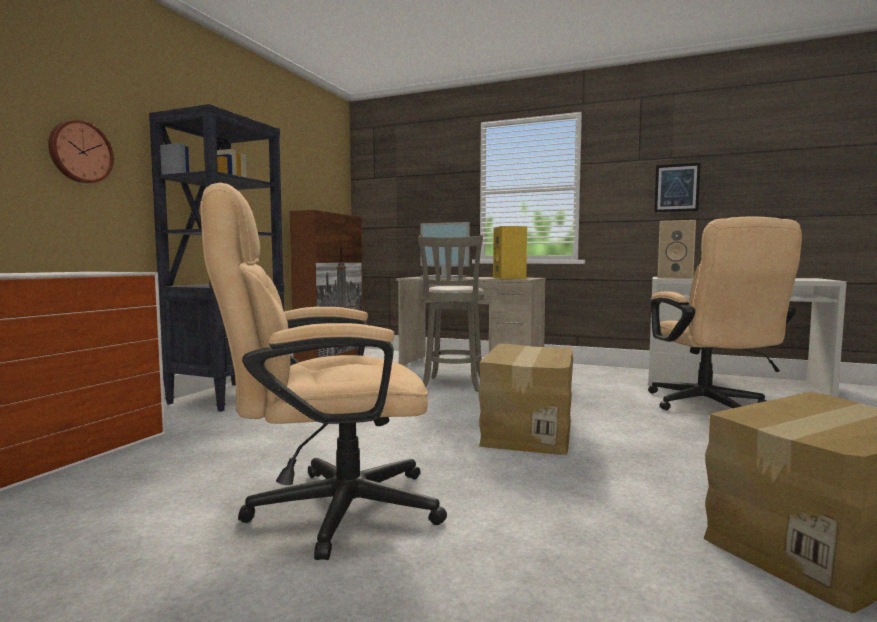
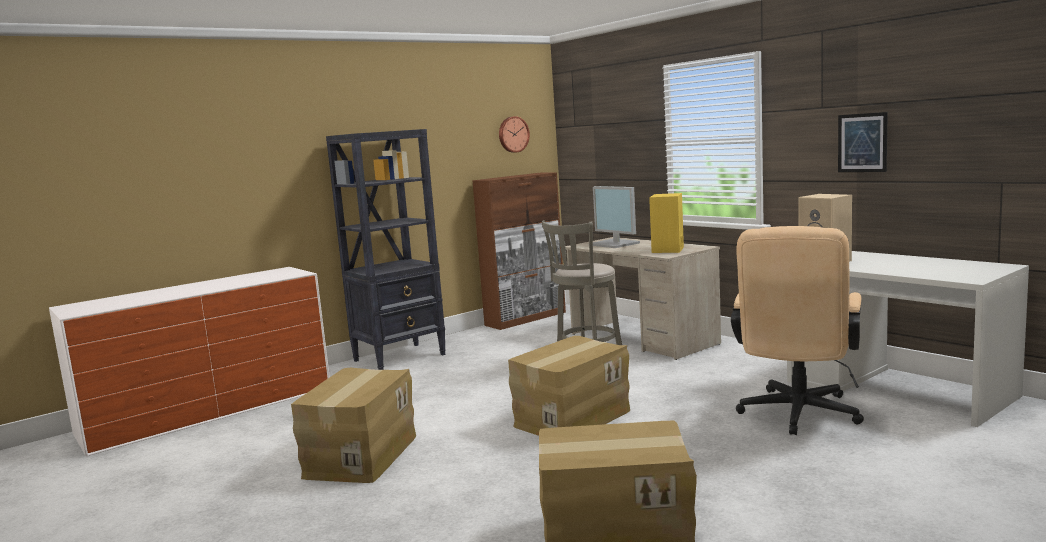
camera: 30 degrees right, 5 degrees up
wall clock [48,120,114,183] -> wall clock moved to [499,116,530,153]
beige office chair [200,183,447,560] -> cardboard box [291,368,416,483]

